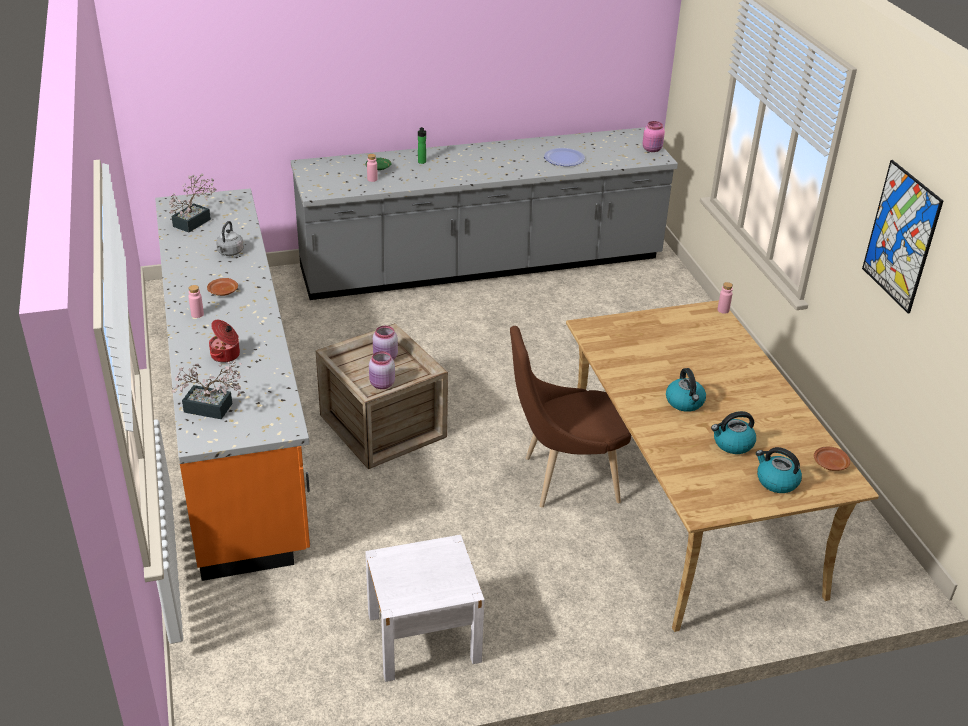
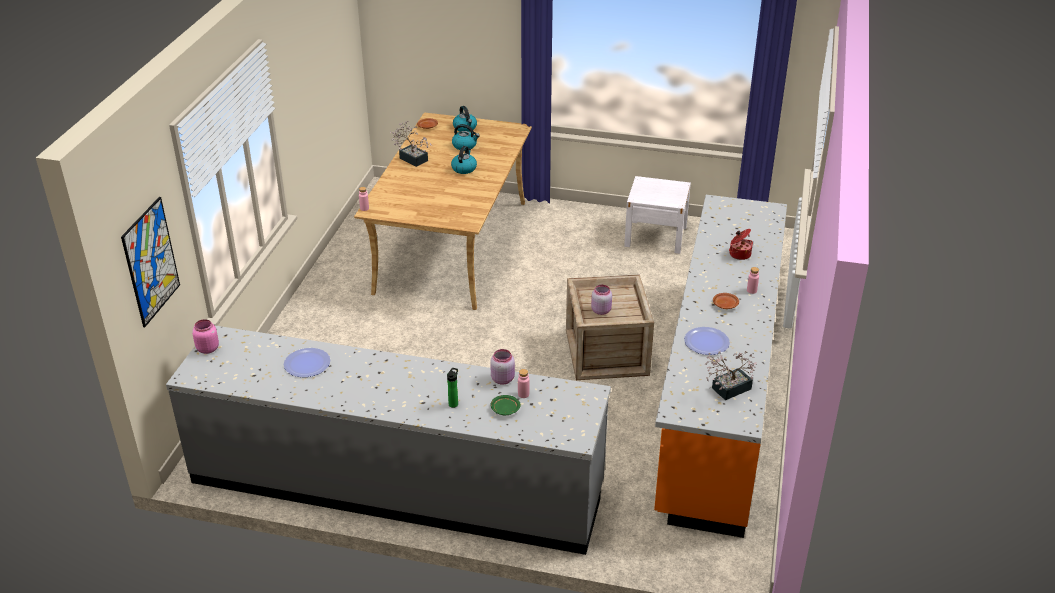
camera: 150 degrees left, 0 degrees up
potted plant [171,360,242,419] -> potted plant moved to [390,121,432,167]
grey kettle [216,221,244,256] -> plate [684,327,730,355]
pink jar [369,351,395,389] -> pink jar moved to [490,349,515,384]
brown chair [510,326,631,507] -> none
picture [862,160,943,313] -> picture moved to [121,197,180,327]

